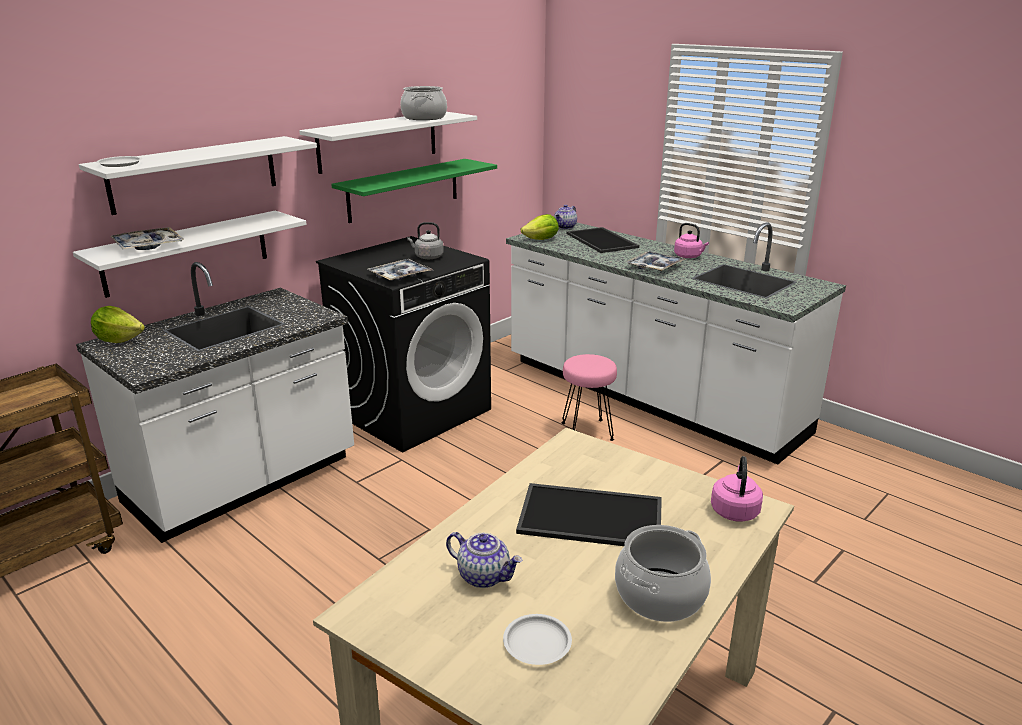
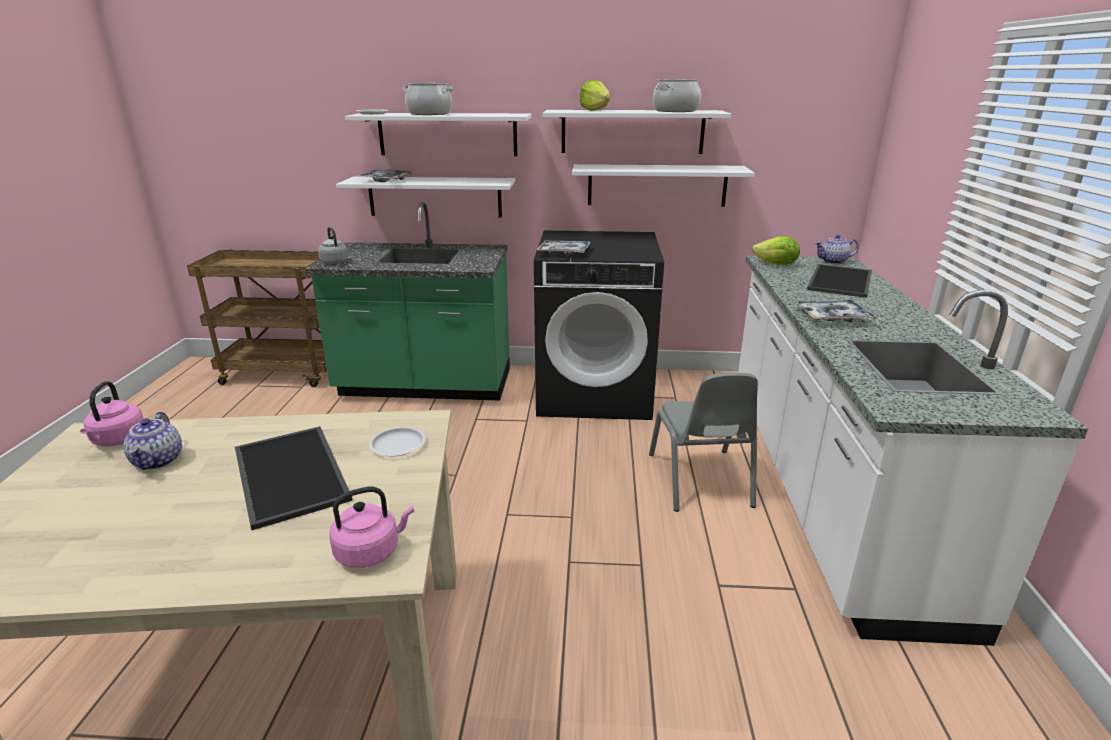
camera: 50 degrees right, 0 degrees up
white counter [76,262,354,543] -> green counter [306,202,510,401]
lettuce [91,306,145,343] -> lettuce moved to [580,80,611,111]
green shelf [331,159,497,223] -> white shelf [572,164,755,207]
grey kettle [407,222,444,259] -> grey kettle moved to [318,227,349,264]
white plate [503,614,572,665] -> white plate moved to [369,427,426,456]
pink stool [562,354,617,441] -> grey chair [649,373,758,512]
cooking pot [615,525,711,622] -> cooking pot moved to [402,83,453,115]
pink kettle [674,223,709,258] -> pink kettle moved to [80,381,144,446]

